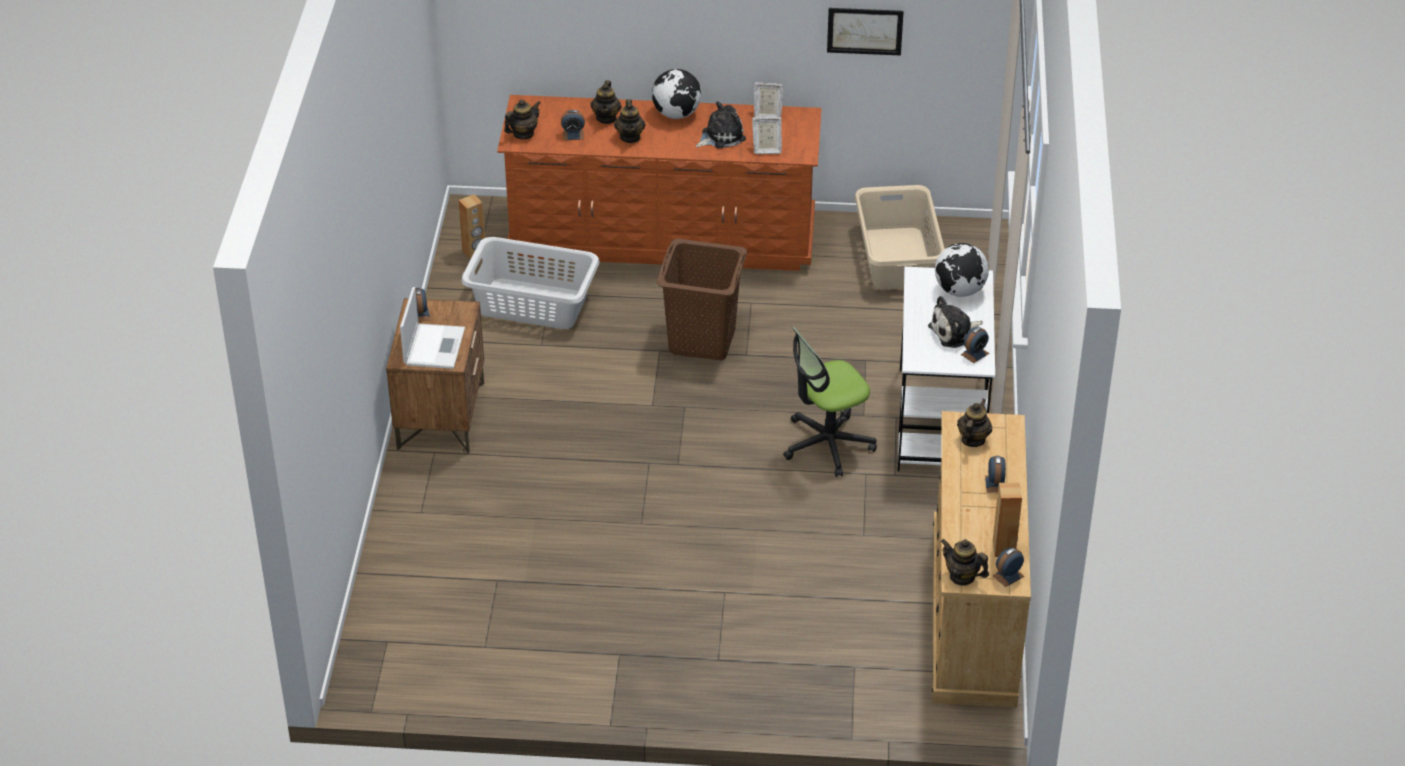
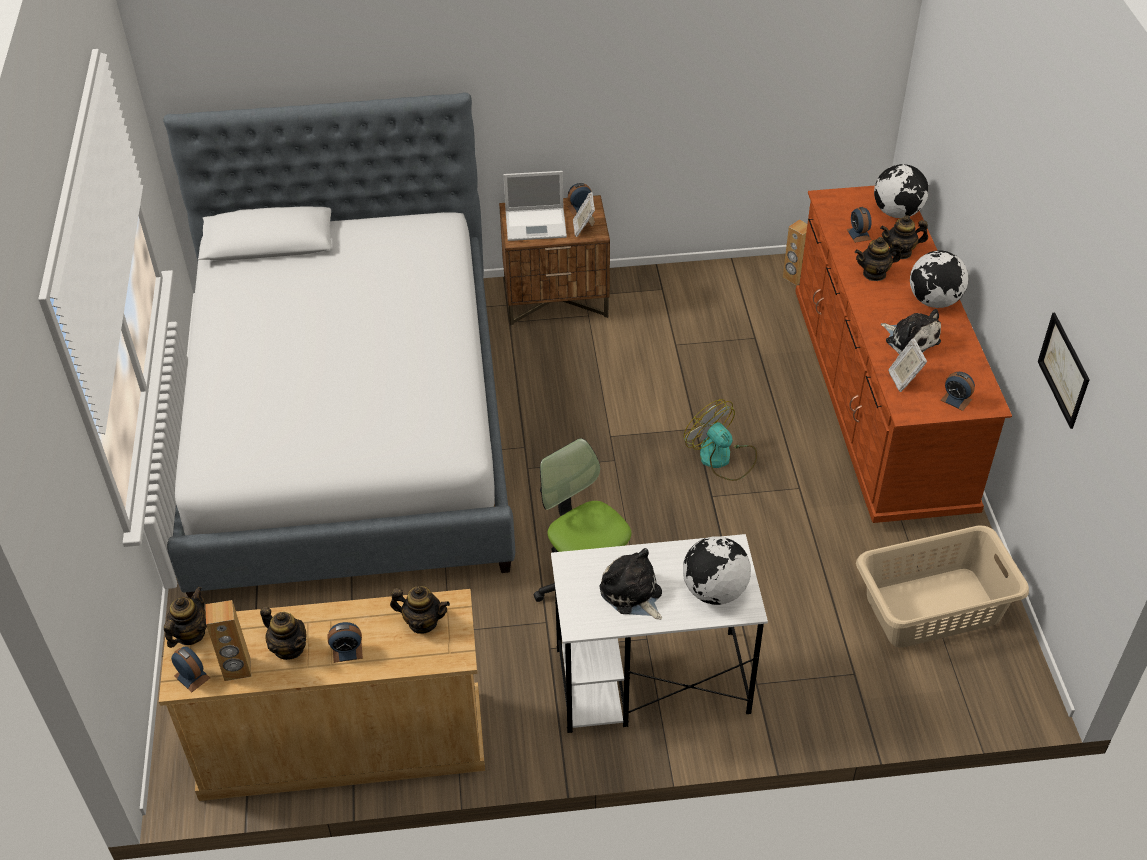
camera: 80 degrees right, 5 degrees up
grey laundry basket [461,237,600,329] -> none
teapot [504,99,540,139] -> teapot moved to [260,606,306,660]
brown laundry basket [656,238,747,360] -> fan [684,399,757,481]
picture frame [754,82,783,117] -> picture frame moved to [573,192,595,237]
alarm clock [961,327,989,363] -> alarm clock moved to [941,372,975,411]
none -> bed [163,92,515,599]
none -> globe [874,164,929,218]

